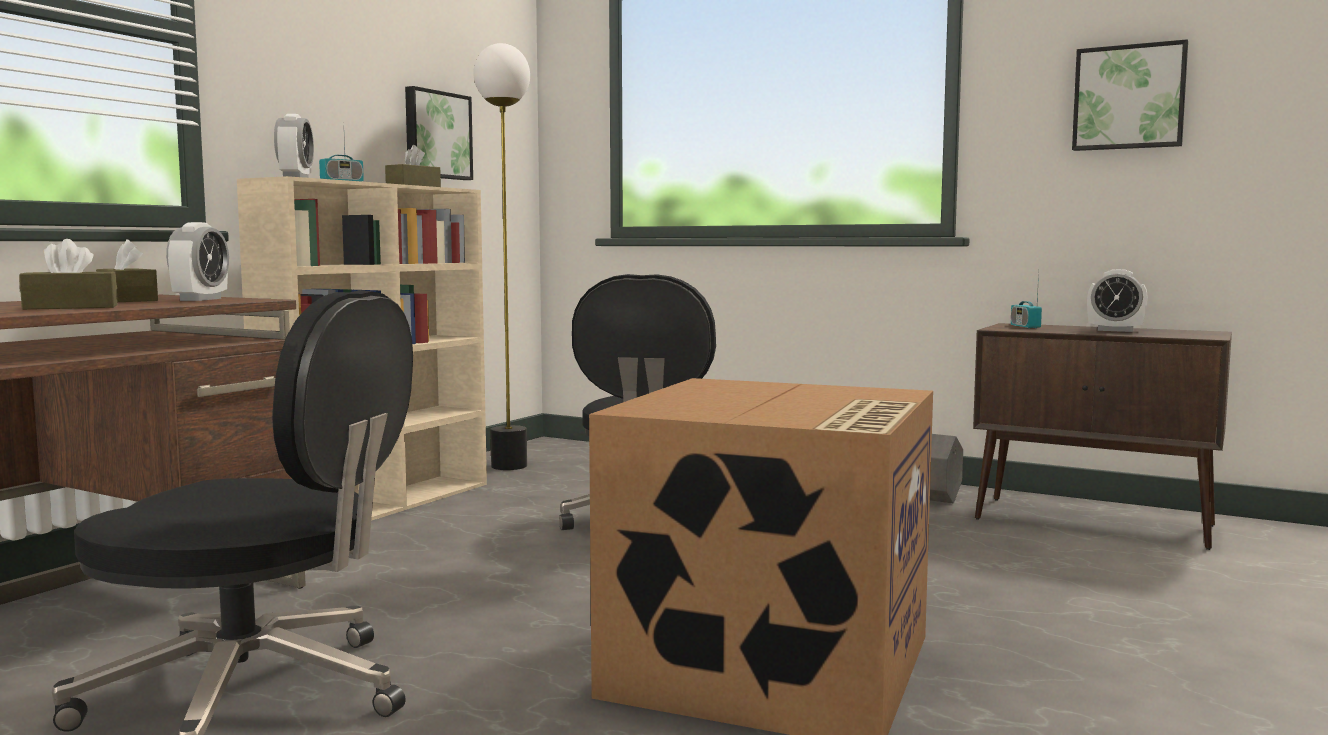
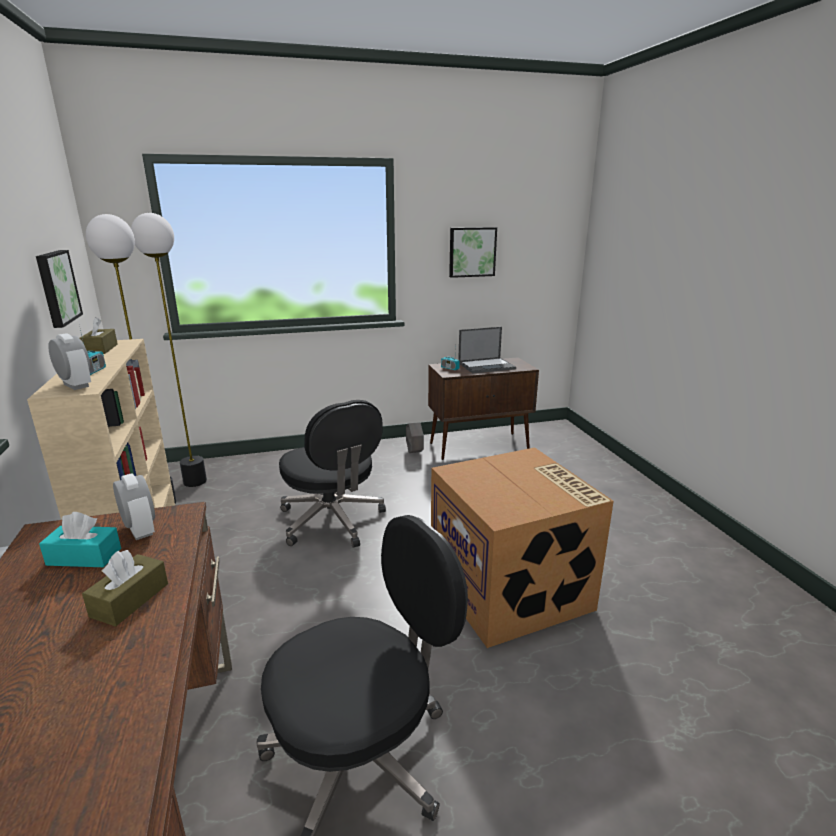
camera: 45 degrees left, 15 degrees up
brown tissue box [96,239,158,302] -> turquoise tissue box [39,512,121,567]
alarm clock [1087,269,1148,332] -> laptop [458,327,516,373]
none -> floor lamp [131,213,207,487]

